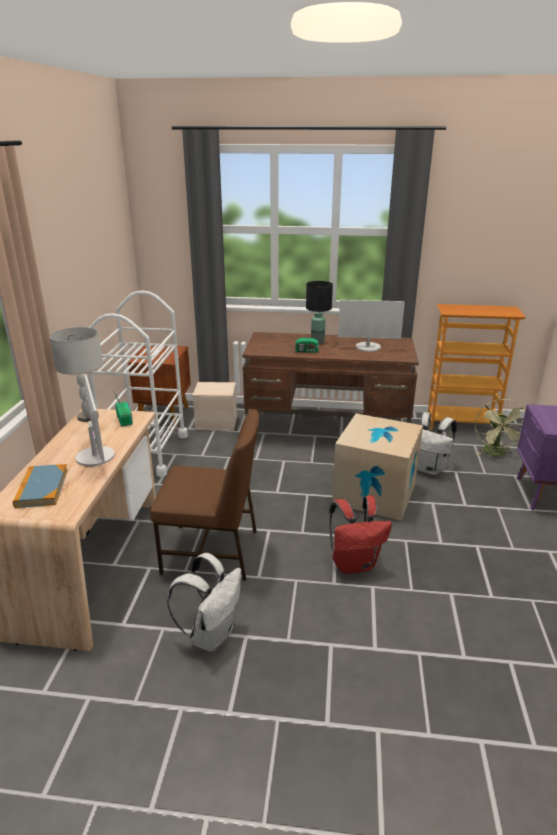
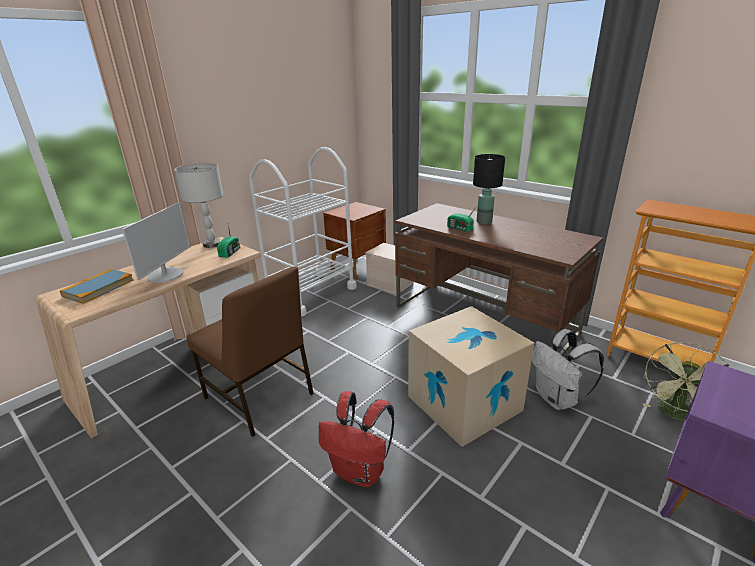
camera: 35 degrees right, 0 degrees up
white backpack [167,553,241,652] -> none
monitor [338,300,405,352] -> none

